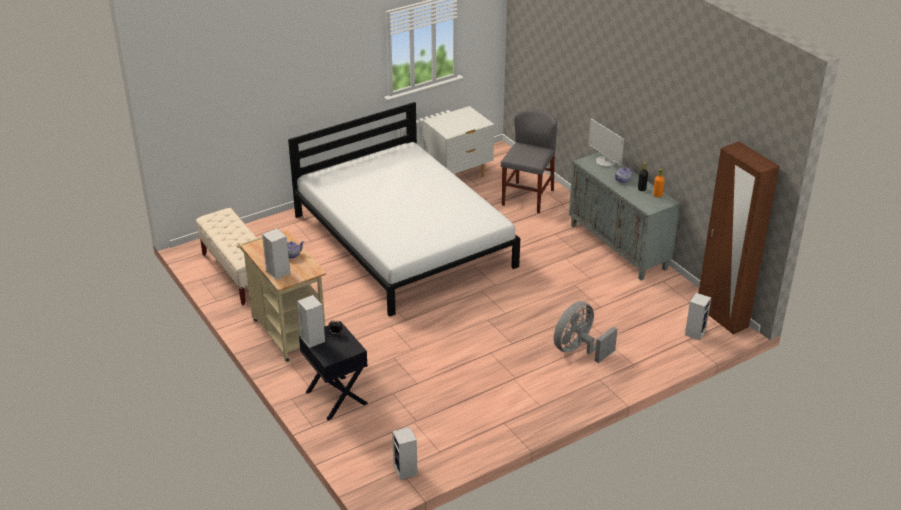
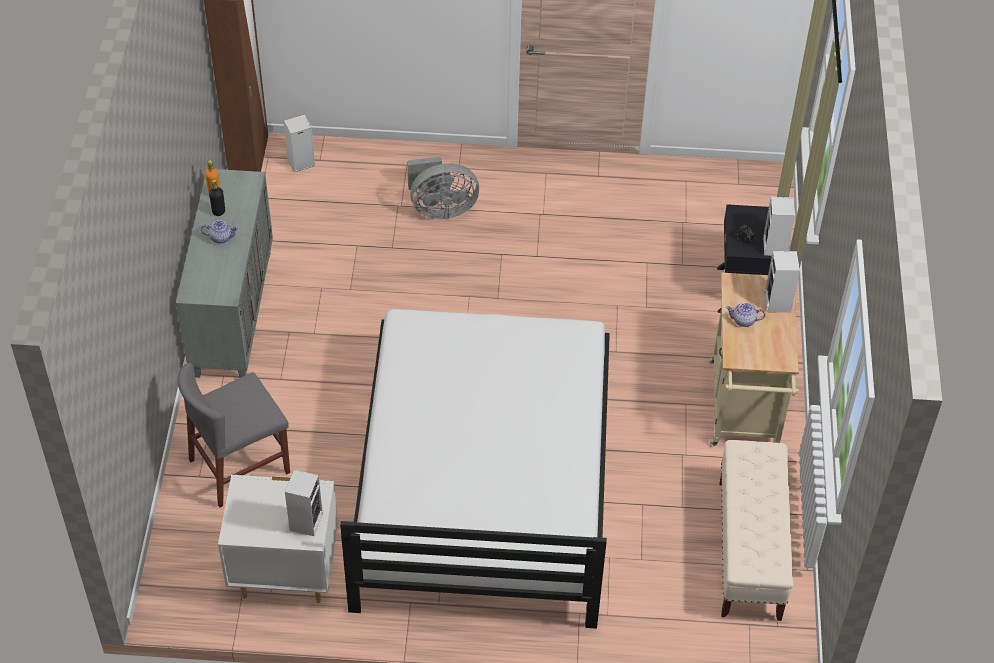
camera: 145 degrees left, 15 degrees up
speaker [392,427,418,480] -> speaker moved to [285,469,323,536]
monitor [588,118,624,167] -> none

